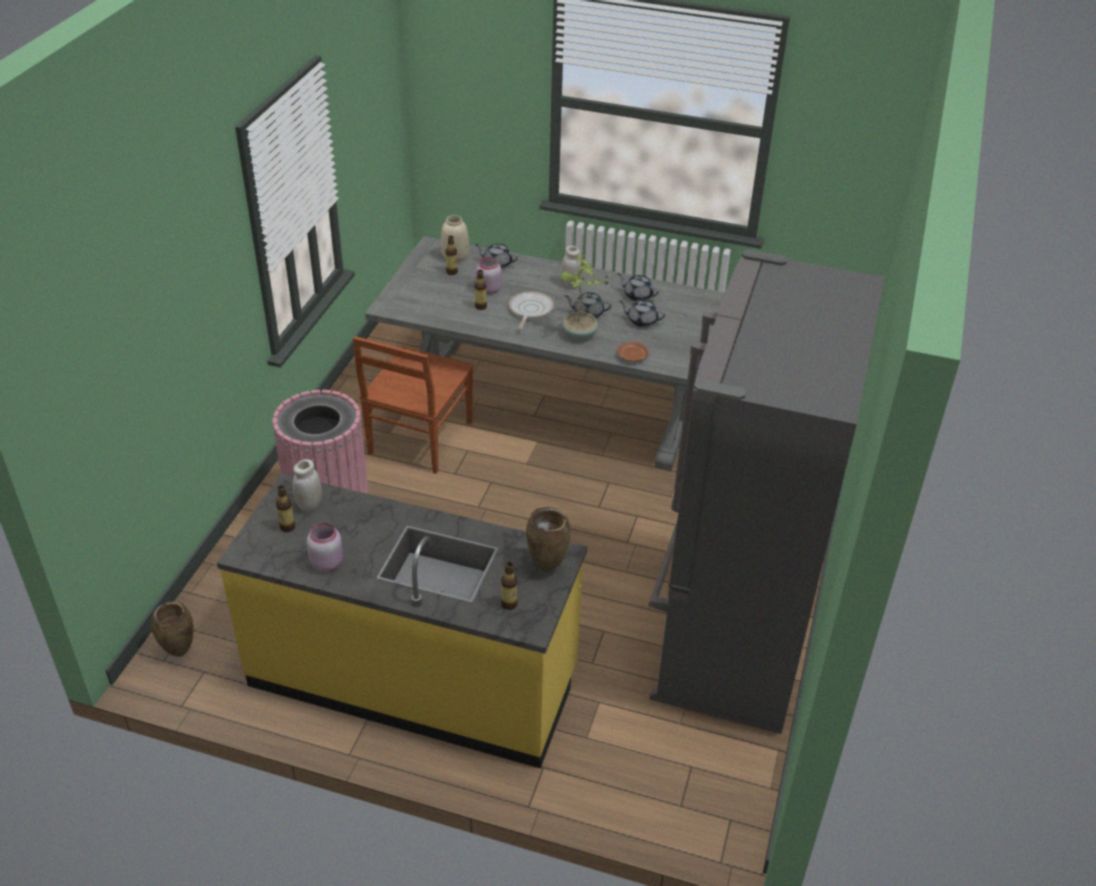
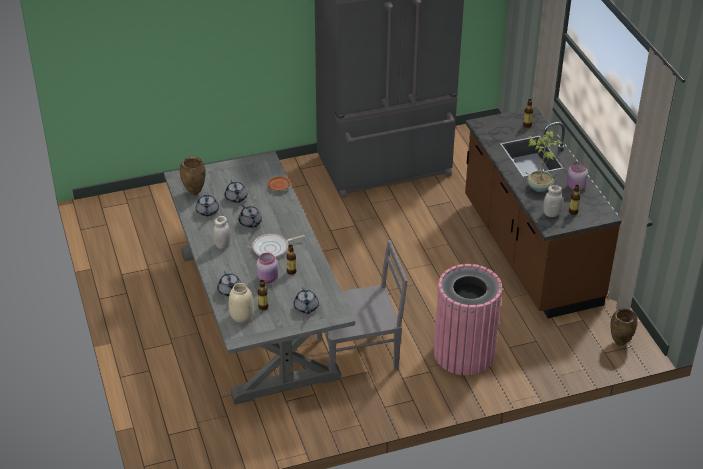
camera: 125 degrees left, 0 degrees up
yellow counter [217,473,587,769] -> brown counter [465,107,622,318]
brown chair [353,336,474,474] -> grey chair [317,240,408,373]
brown vase [526,507,571,572] -> brown vase moved to [180,156,206,195]
potted plant [559,255,611,340] -> potted plant moved to [527,131,562,192]
none -> grey teapot [294,286,319,314]

